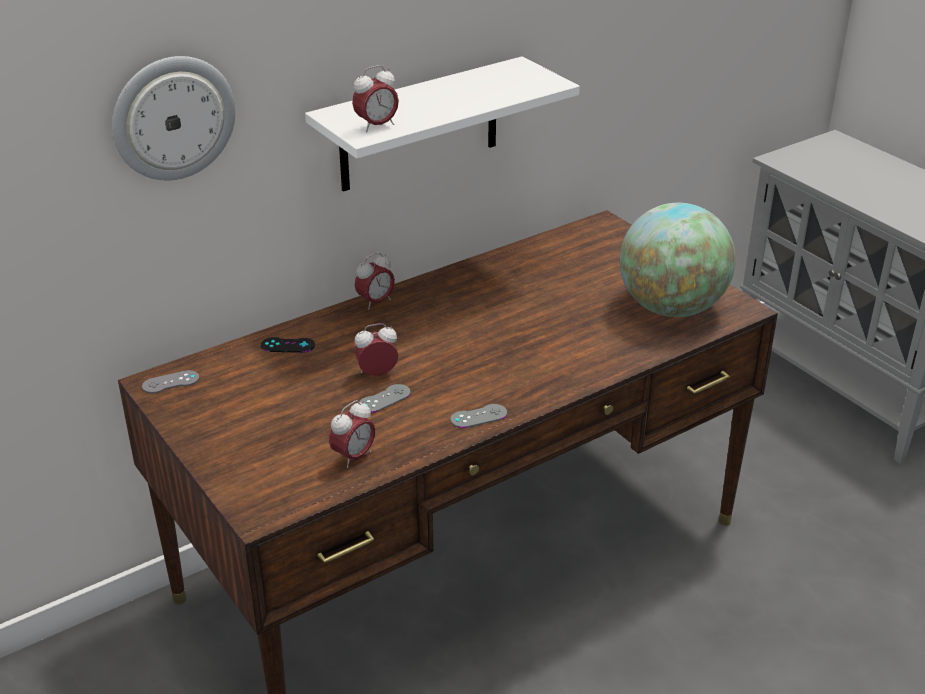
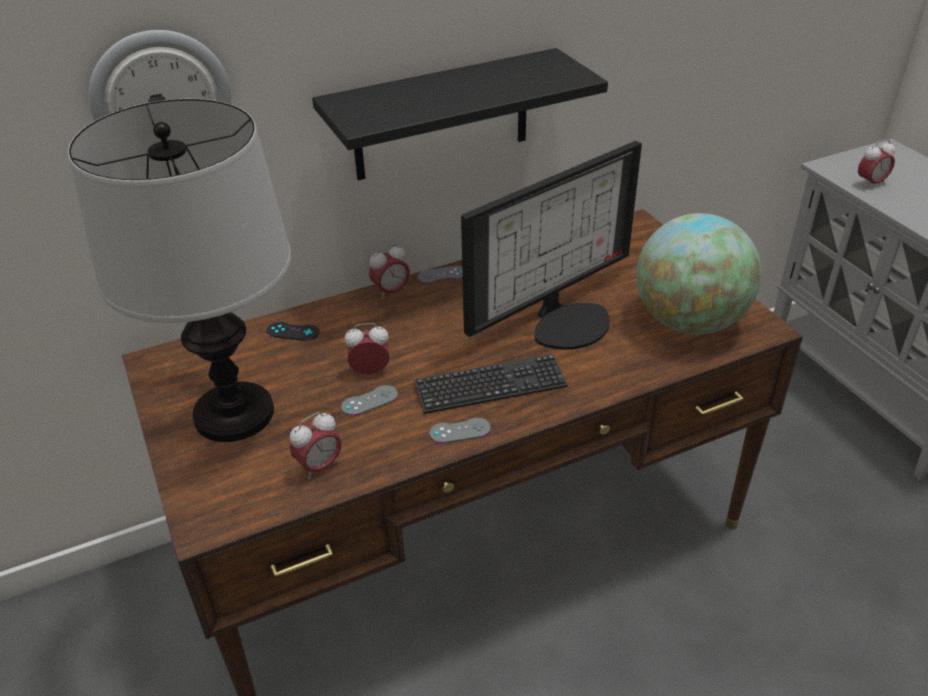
camera: 10 degrees right, 5 degrees up
grey game controller [142,370,199,393] -> grey game controller moved to [418,266,463,283]
white shelf [305,56,580,192] -> black shelf [312,48,608,180]
alarm clock [352,65,399,132] -> alarm clock moved to [858,139,896,189]
none -> table lamp [68,99,291,442]
none -> keyboard [414,354,568,414]
none -> monitor [461,141,642,350]

